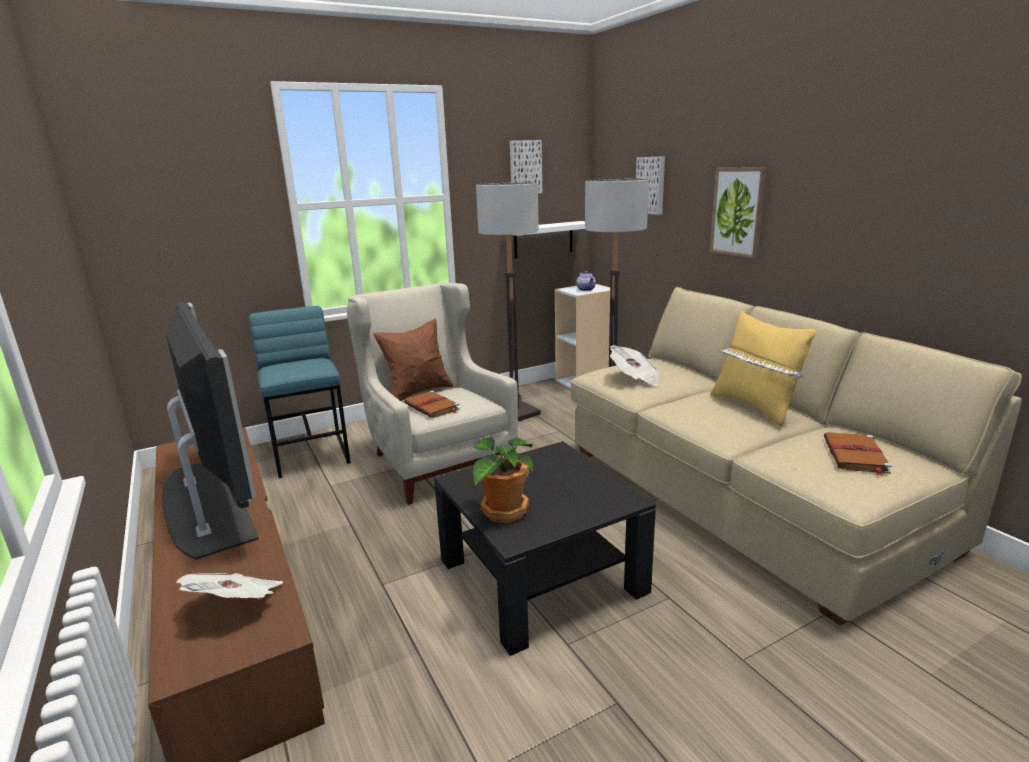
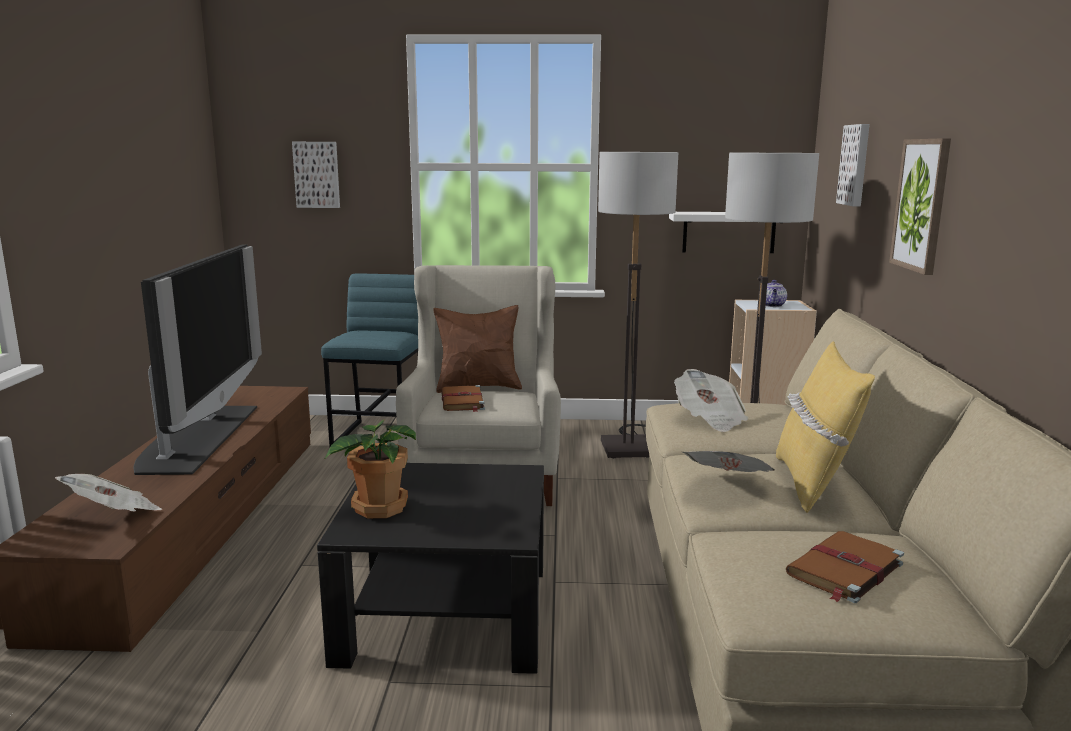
camera: 30 degrees right, 5 degrees down
picture [510,140,542,193] -> picture moved to [292,142,340,208]
none -> newspaper [682,451,775,472]

